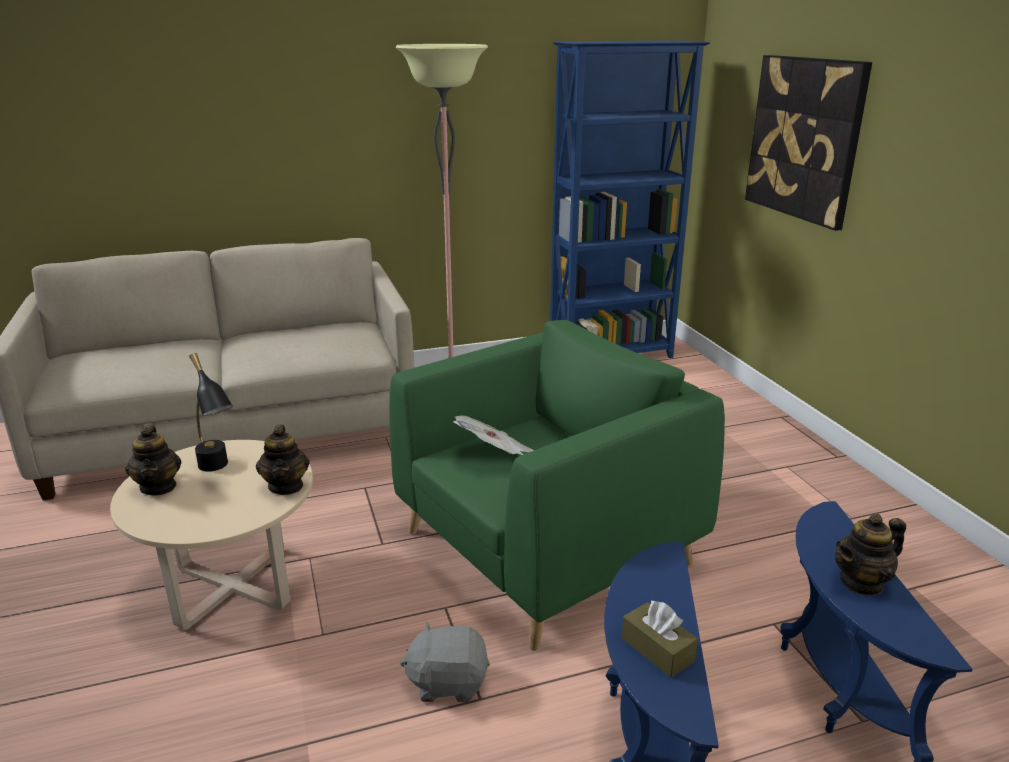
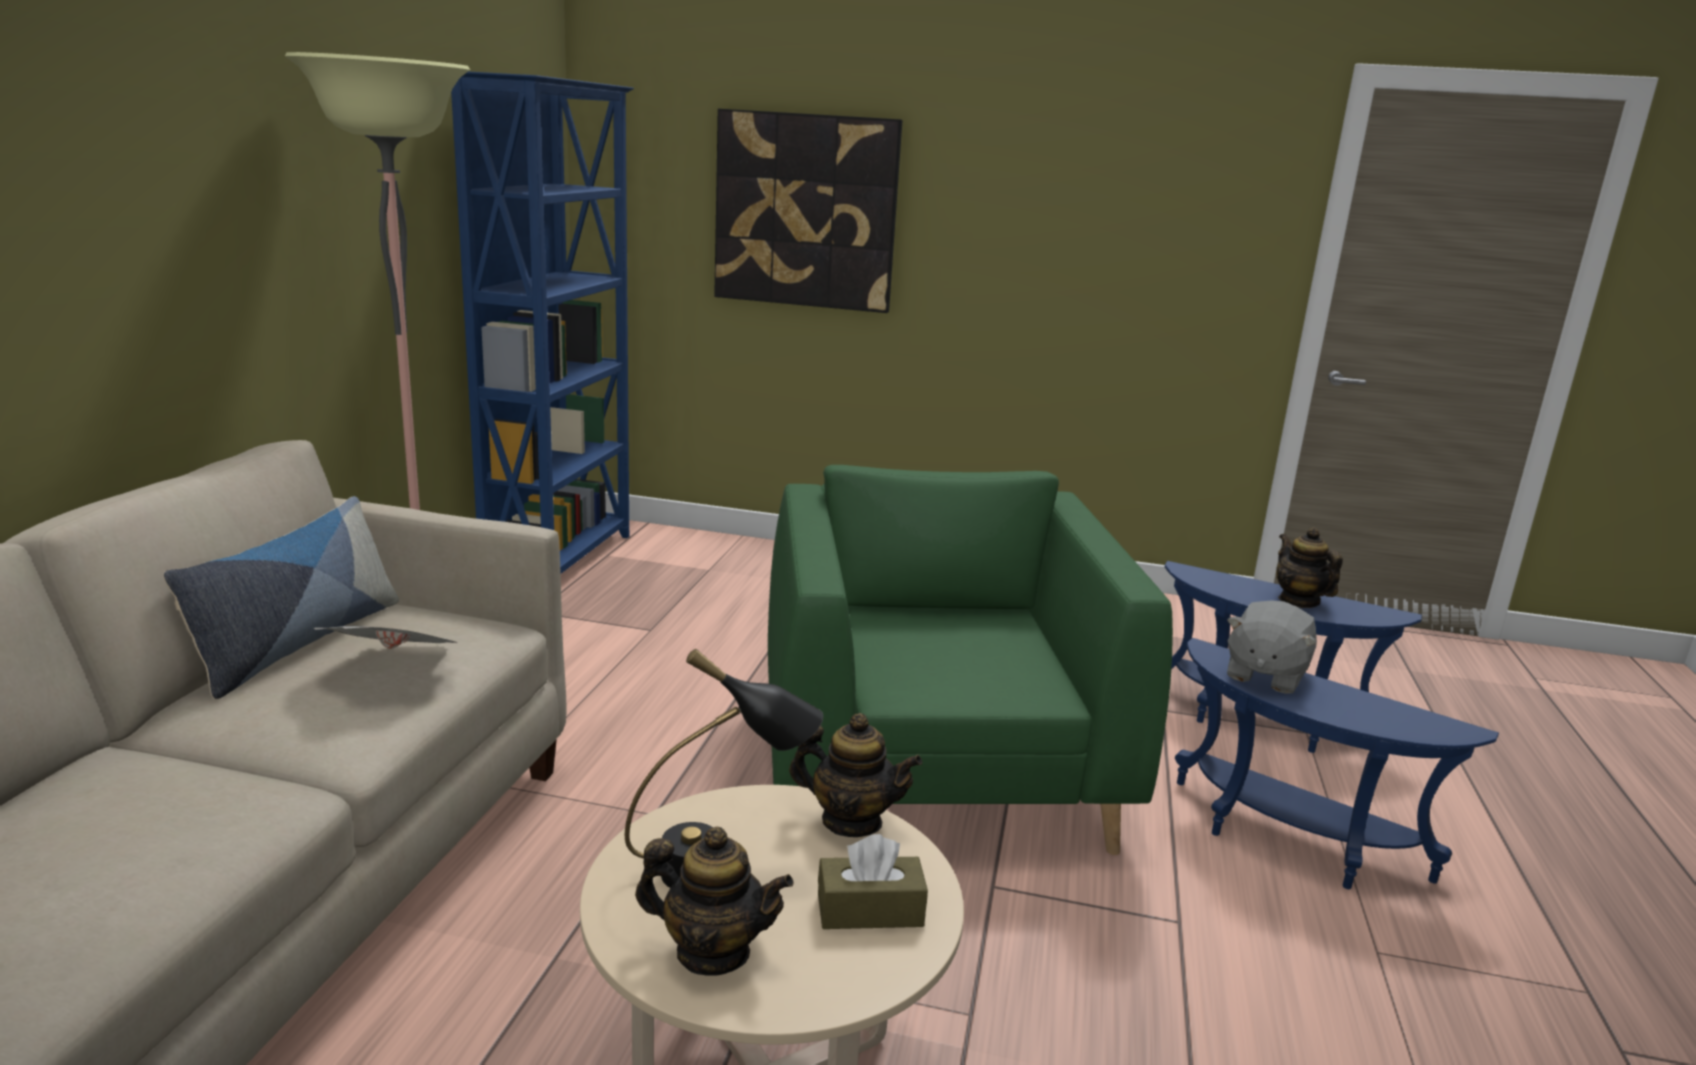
camera: 60 degrees left, 5 degrees down
grey plush toy [400,621,490,702] -> grey plush toy moved to [1227,600,1317,694]
newspaper [453,416,534,455] -> newspaper moved to [314,626,457,649]
brown tissue box [622,600,698,678] -> brown tissue box moved to [818,834,928,929]
teapot [835,514,906,596] -> teapot turned 150 degrees clockwise [1276,527,1343,608]
none -> pillow [163,496,399,699]

